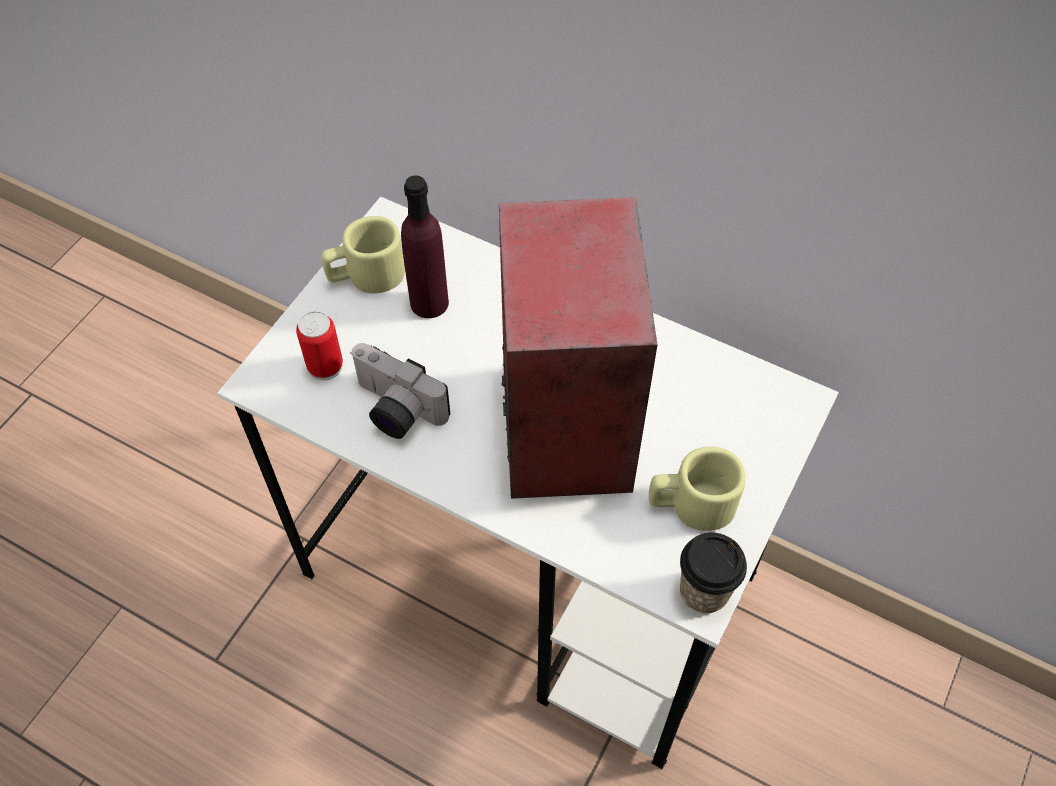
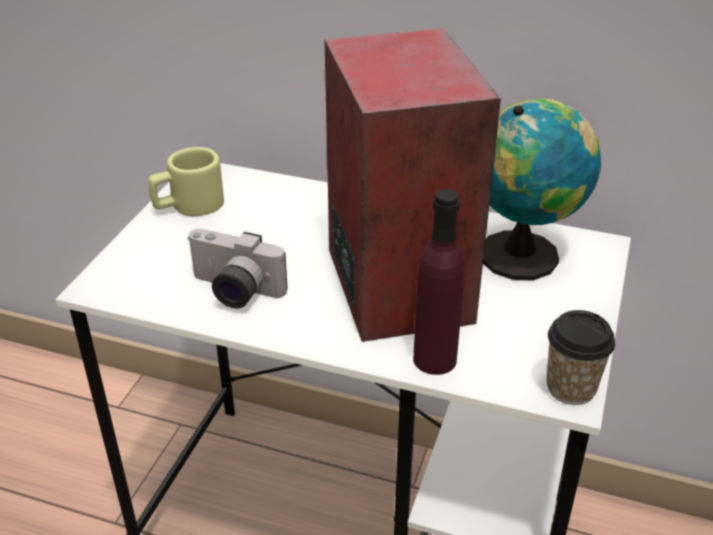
camera: 10 degrees left, 20 degrees down
can [296,311,343,380] -> none
purple bottle [401,175,449,318] -> purple bottle moved to [413,189,465,375]
beige mug [649,446,746,531] -> none
none -> globe [483,98,601,280]

